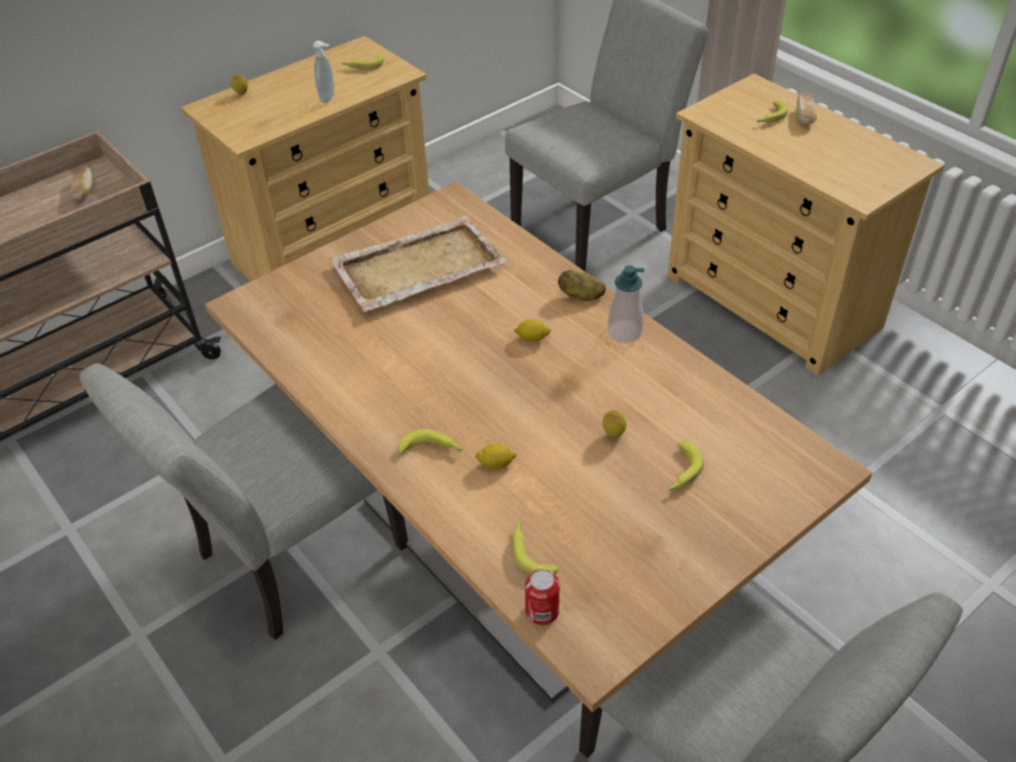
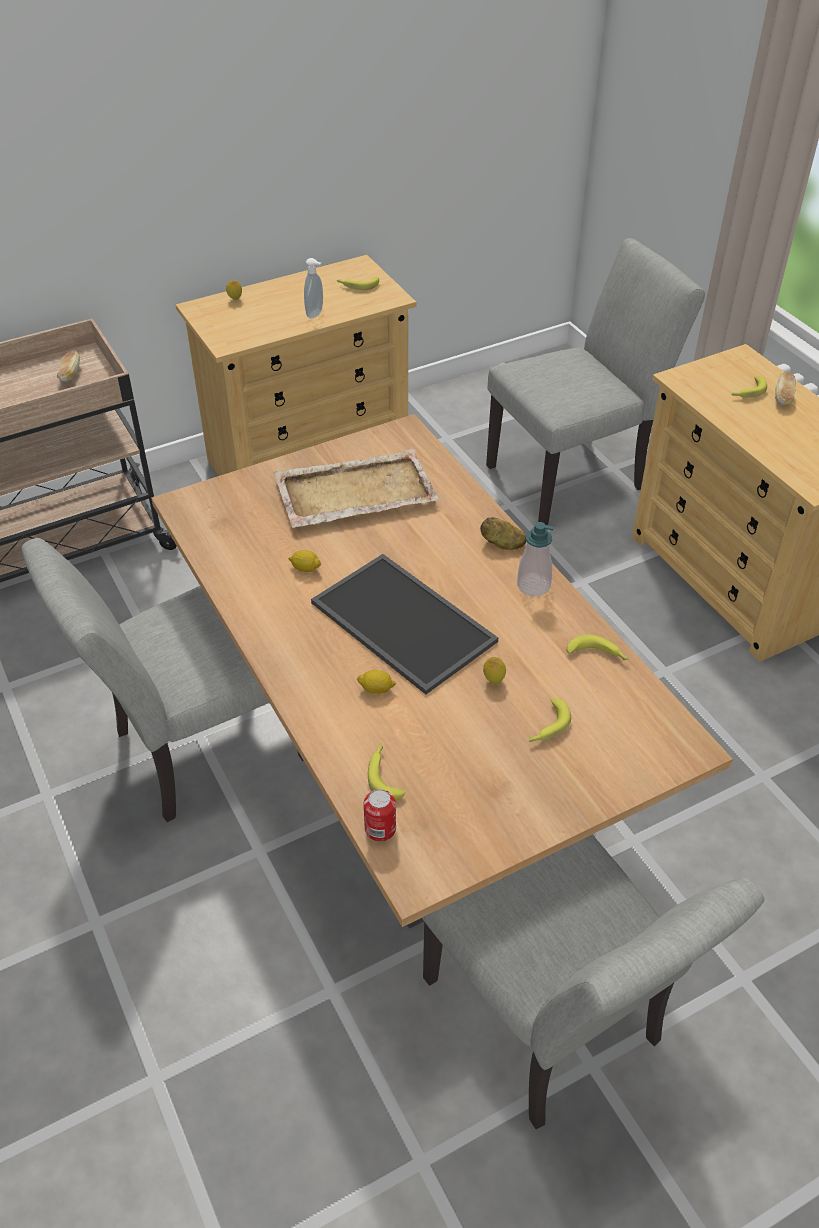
camera: 10 degrees right, 0 degrees up
banana [397,429,463,454] -> banana moved to [566,635,629,660]
lemon [514,319,551,342] -> lemon moved to [289,550,321,572]
none -> tray [311,554,498,694]

